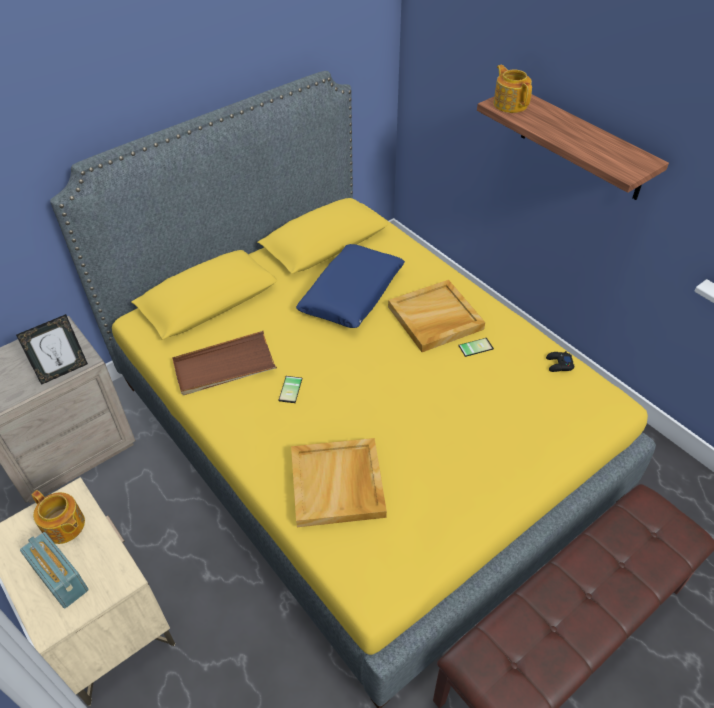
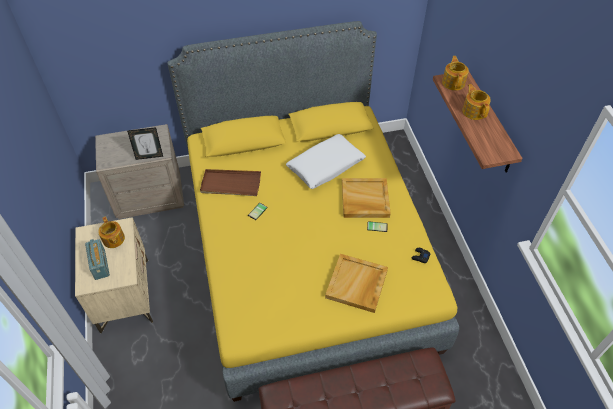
camera: 25 degrees right, 5 degrees up
beige tray [291,438,387,527] -> beige tray moved to [325,254,388,313]
blue pillow [296,244,405,328] -> white pillow [286,134,366,189]
none -> teapot [462,84,491,120]

